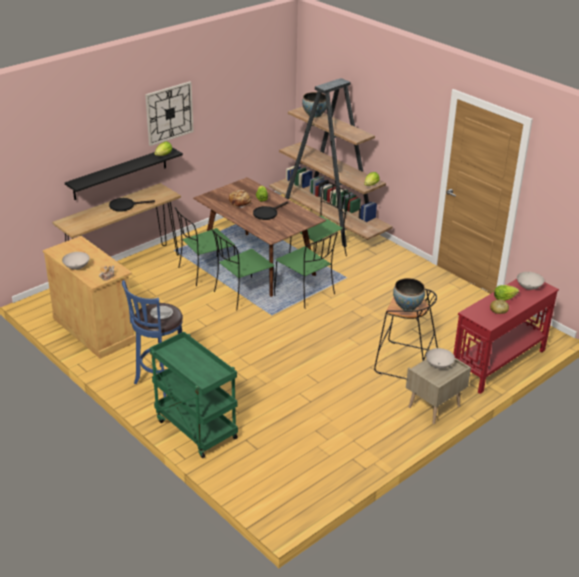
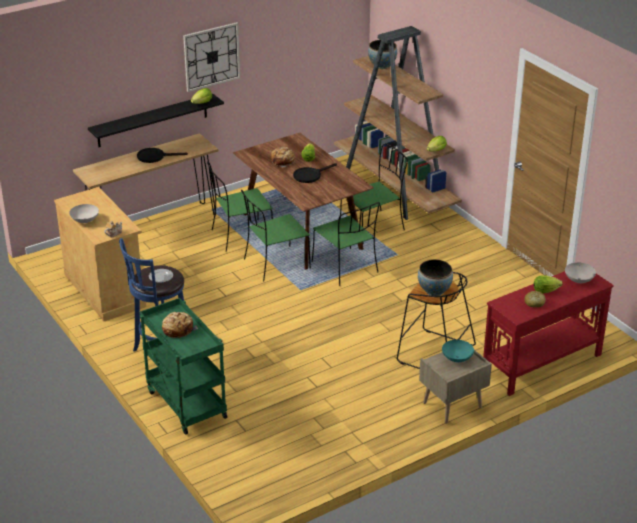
camera: 10 degrees right, 0 degrees up
white bowl [426,348,455,369] -> turquoise bowl [442,340,474,362]
none -> bread [162,312,198,338]

